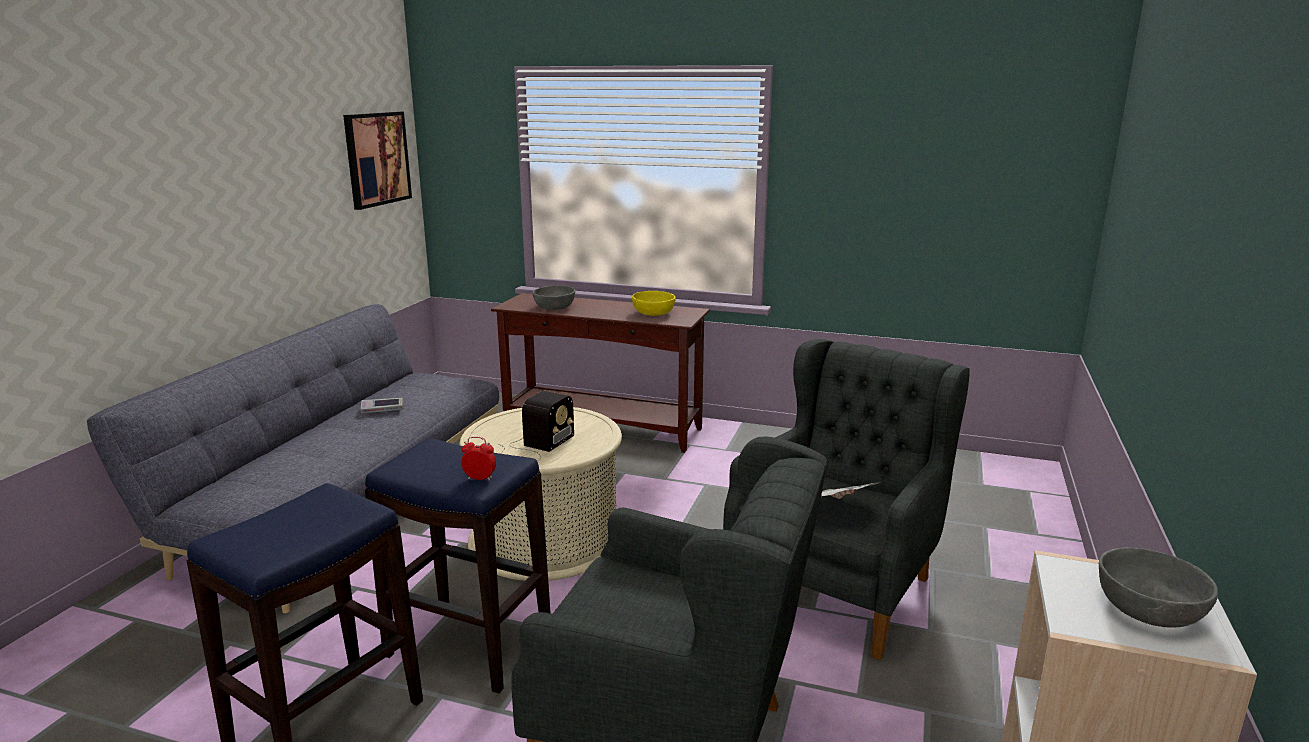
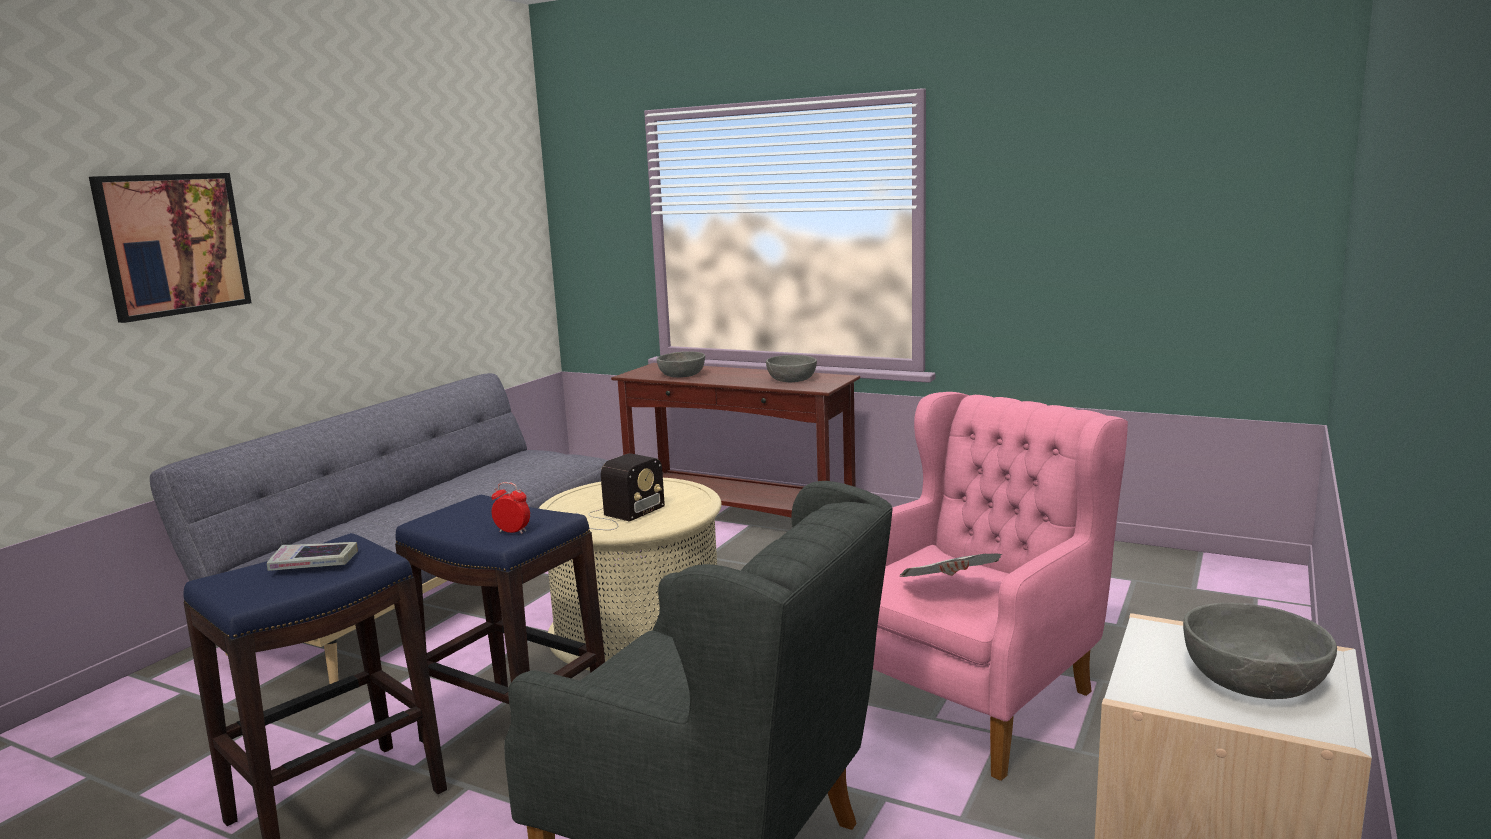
camera: 10 degrees right, 5 degrees down
picture [343,112,412,210] -> picture moved to [89,173,251,323]
book [361,398,403,414] -> book moved to [267,542,358,571]
yellow bowl [632,291,676,316] -> grey bowl [766,355,817,382]
grey armchair [723,339,970,660] -> pink armchair [873,392,1128,781]

